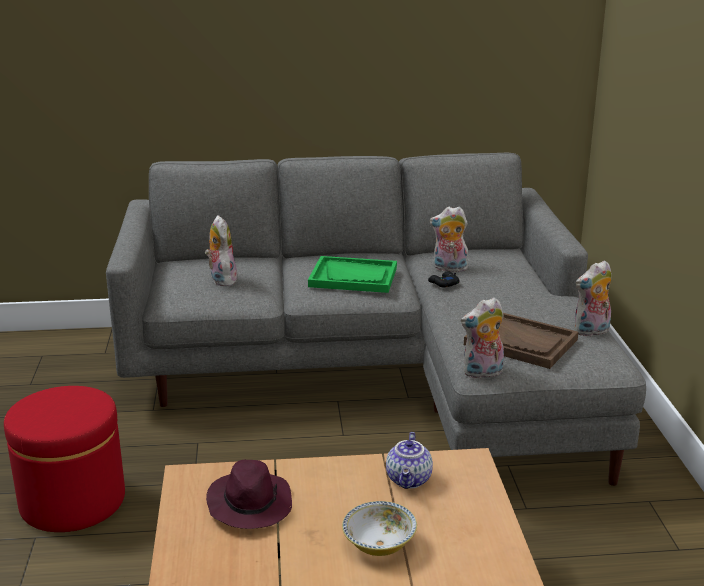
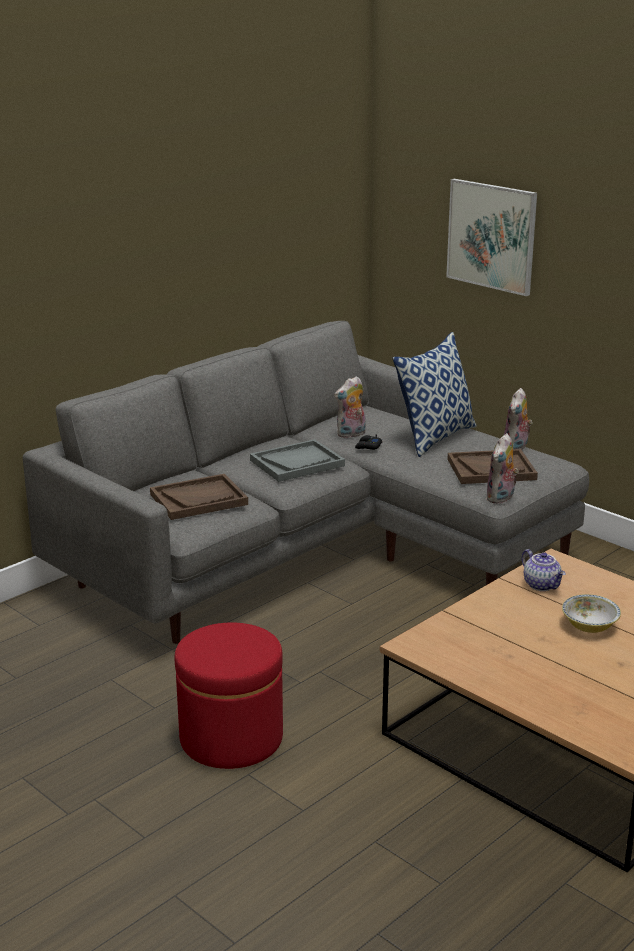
camera: 40 degrees left, 0 degrees up
plush toy [205,215,237,286] -> brown tray [150,474,248,520]
purple hat [206,460,292,529] -> none
green tray [308,256,397,293] -> grey tray [250,439,345,482]
none -> pillow [393,332,477,457]
none -> picture [446,179,537,296]

